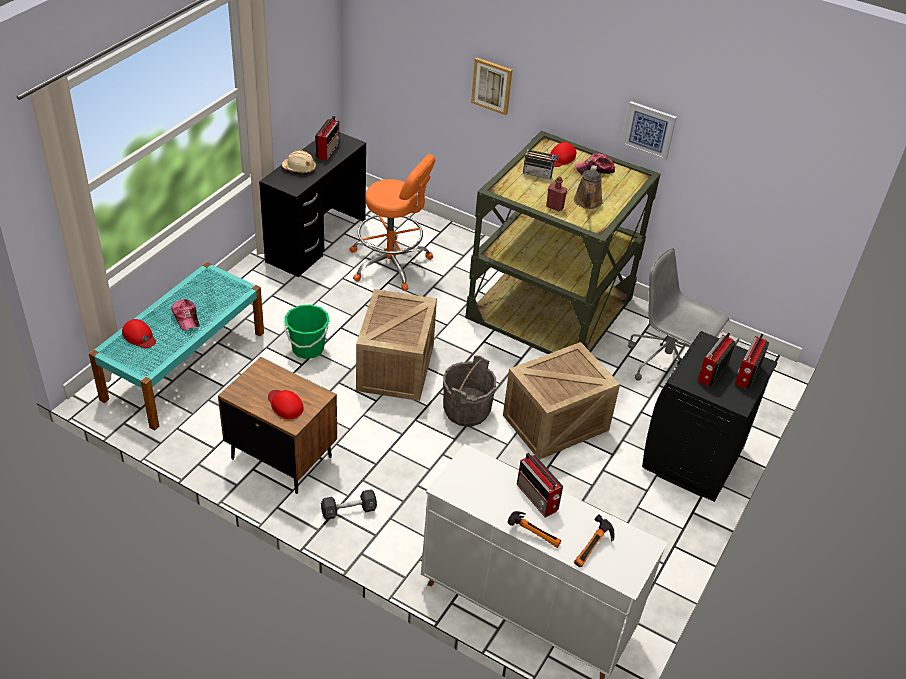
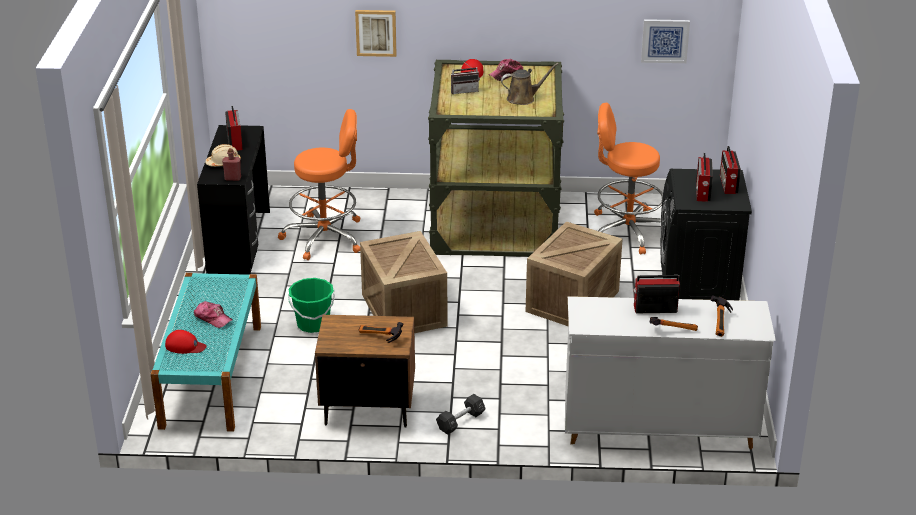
camera: 25 degrees left, 10 degrees down
red cap [268,390,304,419] -> hammer [359,322,403,343]
grey bucket [443,355,496,427] -> none
radio [517,453,563,518] -> radio turned 150 degrees clockwise [633,275,680,313]
red bottle [546,176,567,211] -> red bottle moved to [222,148,241,181]
brown watering can [574,165,603,209] -> brown watering can turned 90 degrees counterclockwise [501,63,559,105]
picture [621,101,677,161] -> picture moved to [641,19,690,63]
grey office chair [628,248,731,381] -> orange stool [594,103,663,255]

